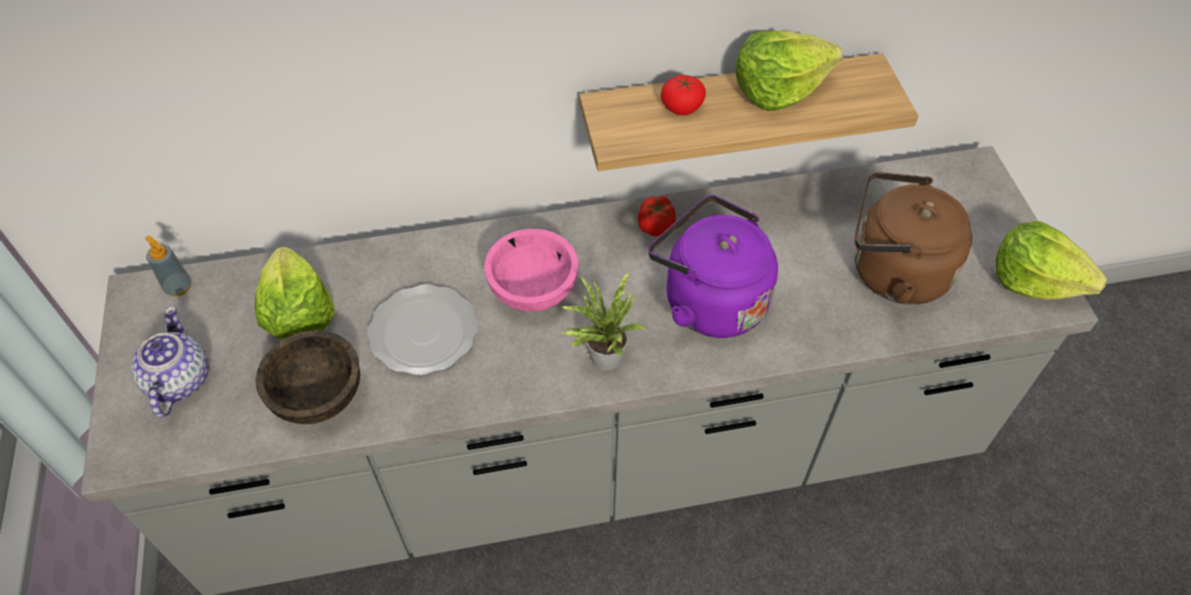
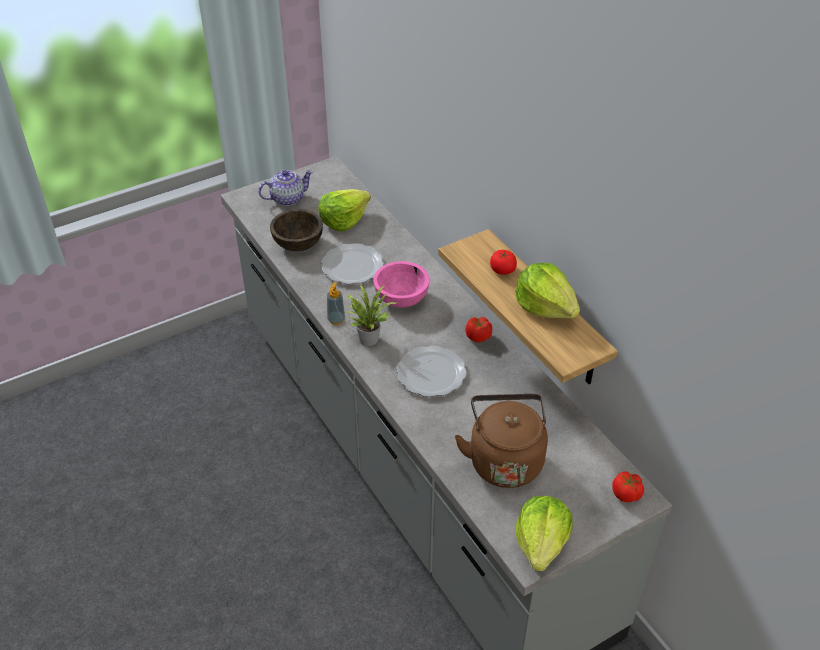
camera: 70 degrees right, 10 degrees down
soap dispenser [145,236,191,297] -> soap dispenser moved to [327,282,345,325]
purple kettle [648,195,778,338] -> plate [396,346,467,397]
none -> tomato [612,471,644,502]

